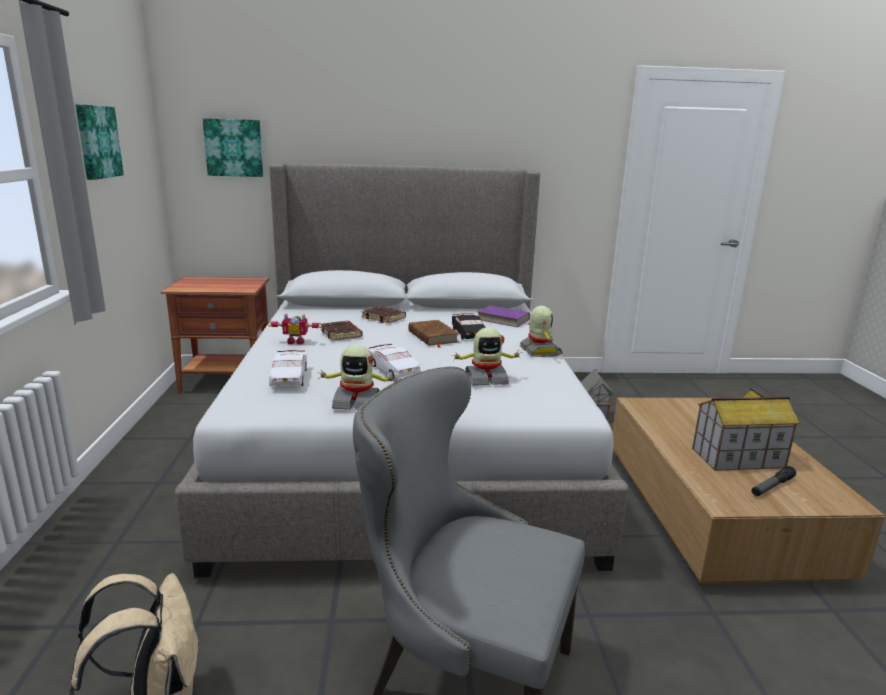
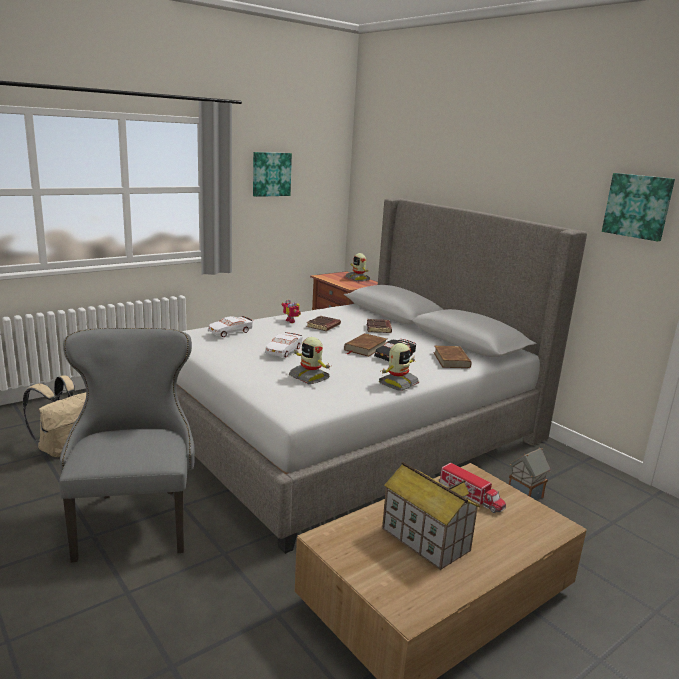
camera: 55 degrees right, 0 degrees up
picture [203,118,263,177] -> picture moved to [602,173,675,241]
toy robot [318,345,395,410] -> toy robot moved to [345,253,370,281]
purple book [477,305,530,327] -> brown book [433,346,472,368]
flashlight [752,466,796,496] -> none
none -> toy truck [439,463,506,513]

